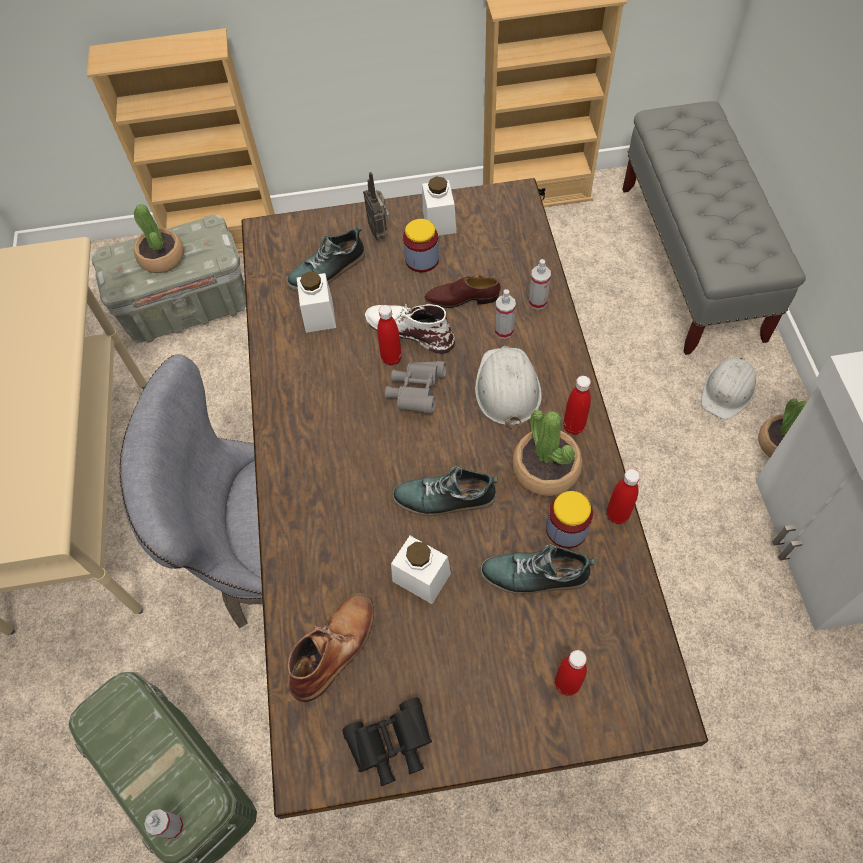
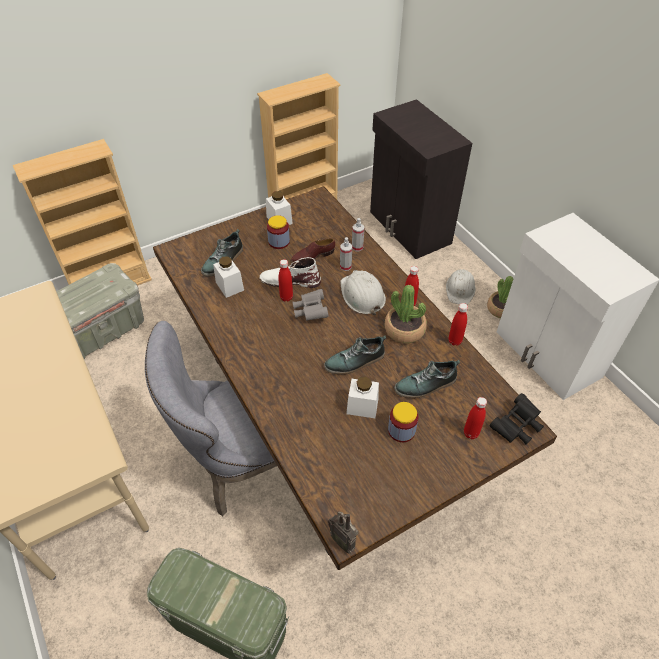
camera: 25 degrees left, 10 degrees down
potted plant [134,204,184,273] -> none
spray bottle [145,809,184,839] -> none
brown boot [287,593,374,702] -> none
black binoculars [342,697,432,786] -> black binoculars moved to [489,393,544,445]
radio [363,172,390,240] -> radio moved to [328,511,358,553]
jar [546,491,593,548] -> jar moved to [388,402,419,442]
grey bench [622,101,806,355] -> black cabinet [370,99,472,259]

